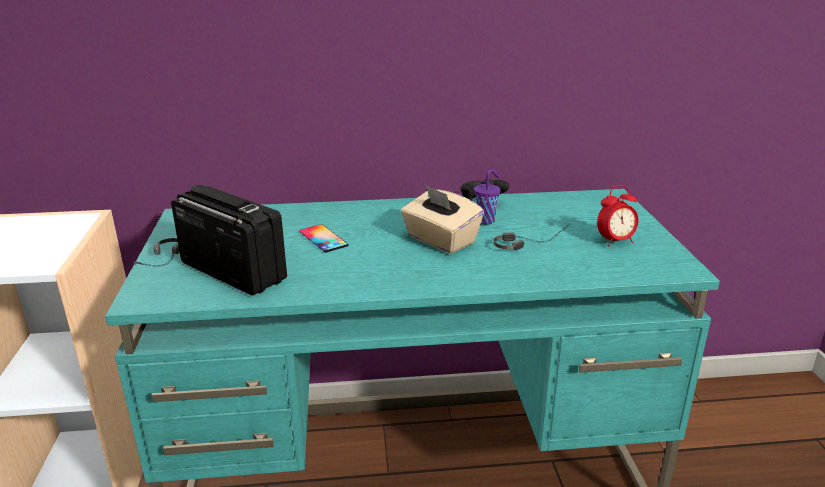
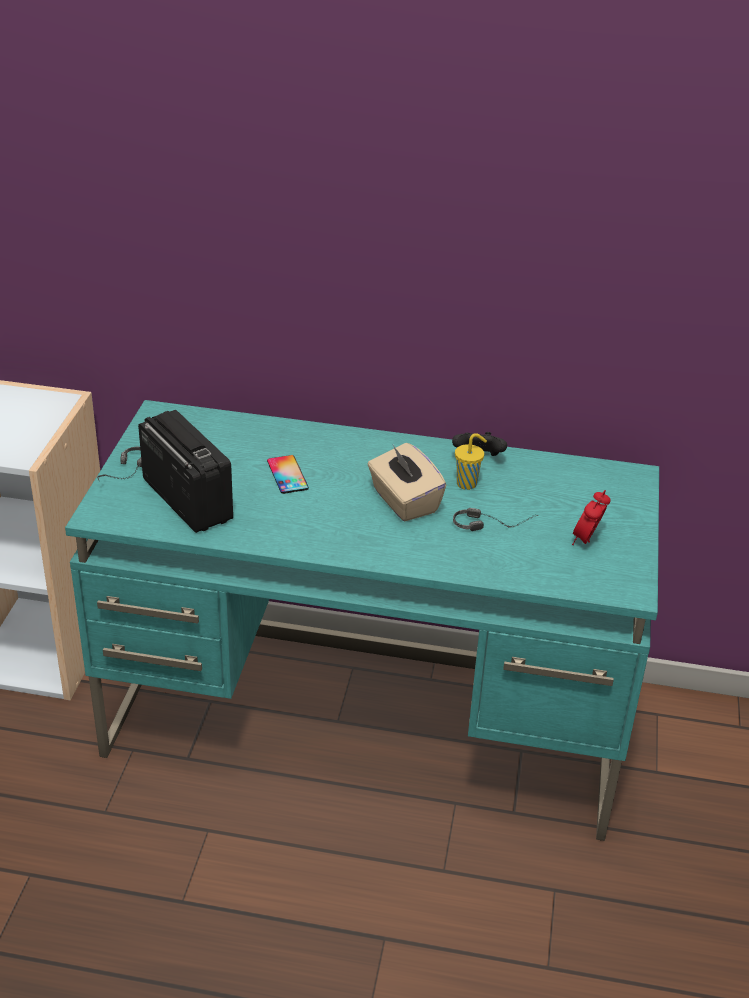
camera: 15 degrees right, 10 degrees up
purple cup [474,169,501,225] -> yellow cup [455,433,487,490]
alarm clock [597,185,639,247] -> alarm clock turned 120 degrees clockwise [572,490,611,545]

